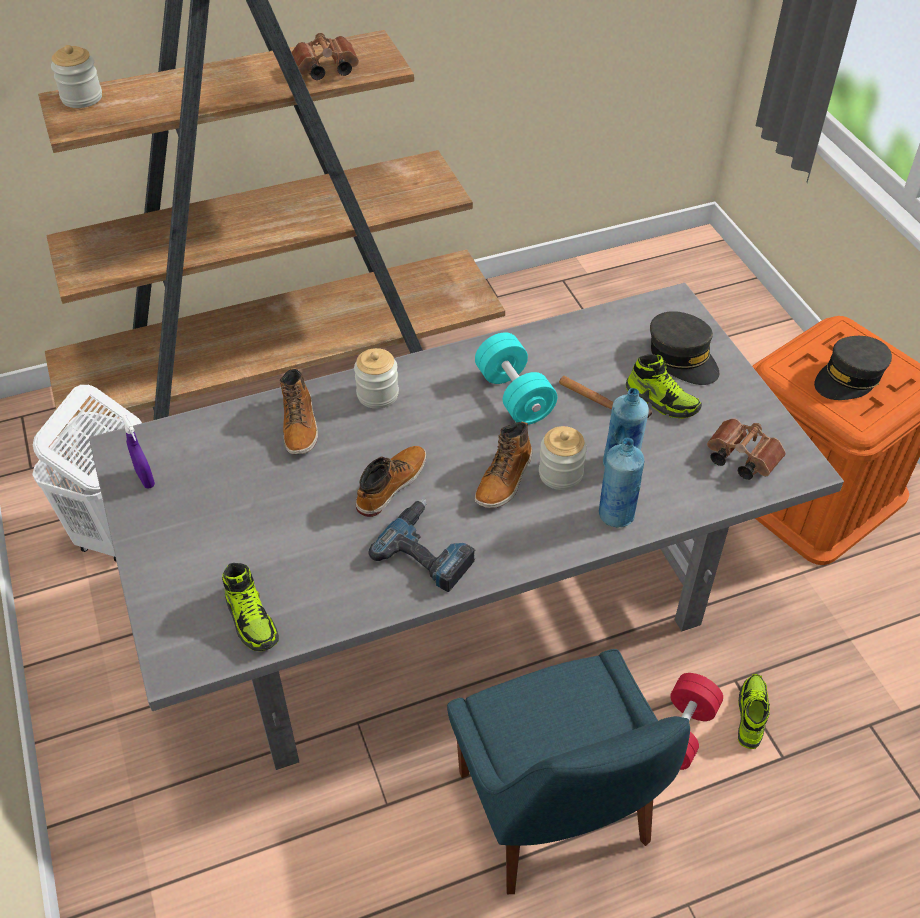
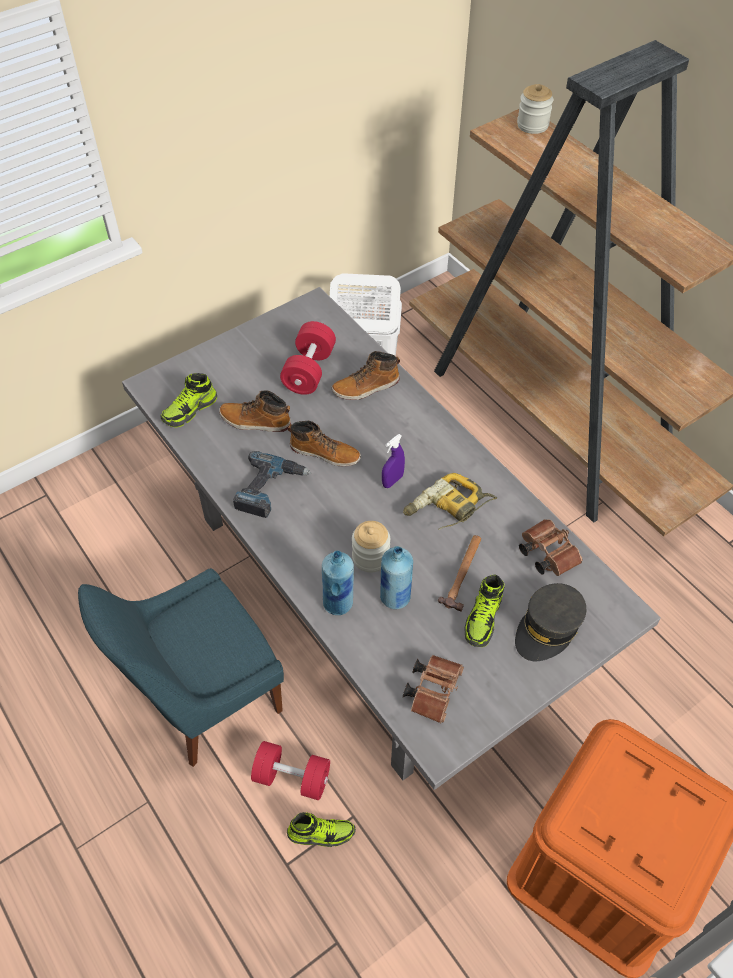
camera: 75 degrees right, 5 degrees up
purple spray bottle [122,415,155,489] -> purple spray bottle moved to [382,434,405,488]
brown binoculars [291,33,359,80] -> brown binoculars moved to [519,519,583,576]
jar [354,348,399,409] -> none
turquoise dumbbell [475,333,557,425] -> power drill [403,473,497,530]
boot [475,421,532,508] -> boot moved to [219,390,291,432]
grey cap [814,336,892,400] -> none
none -> red dumbbell [280,321,336,395]

